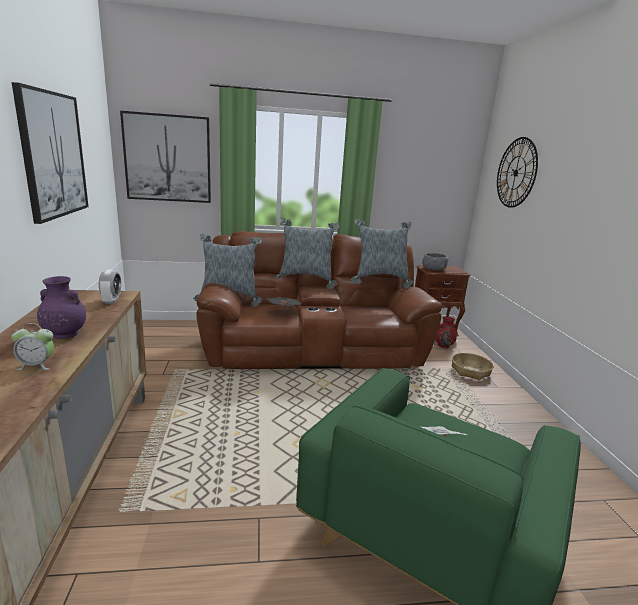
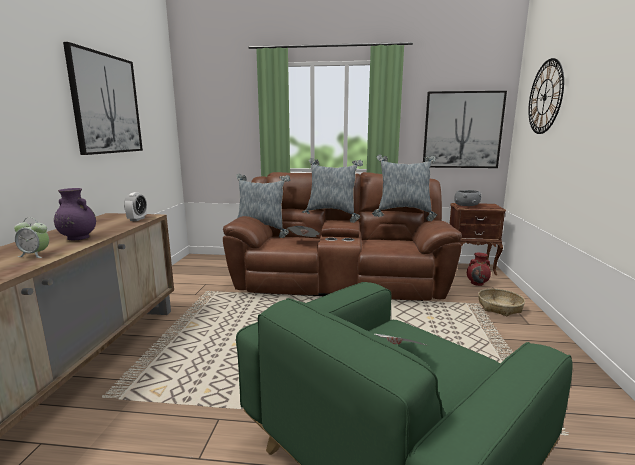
camera: 15 degrees right, 5 degrees down
picture [120,111,211,203] -> picture moved to [423,91,507,168]

